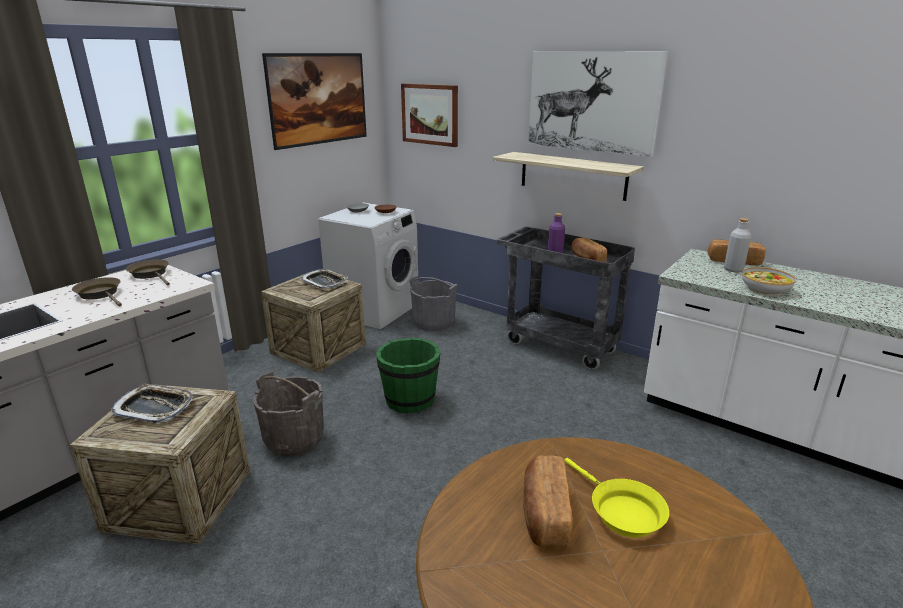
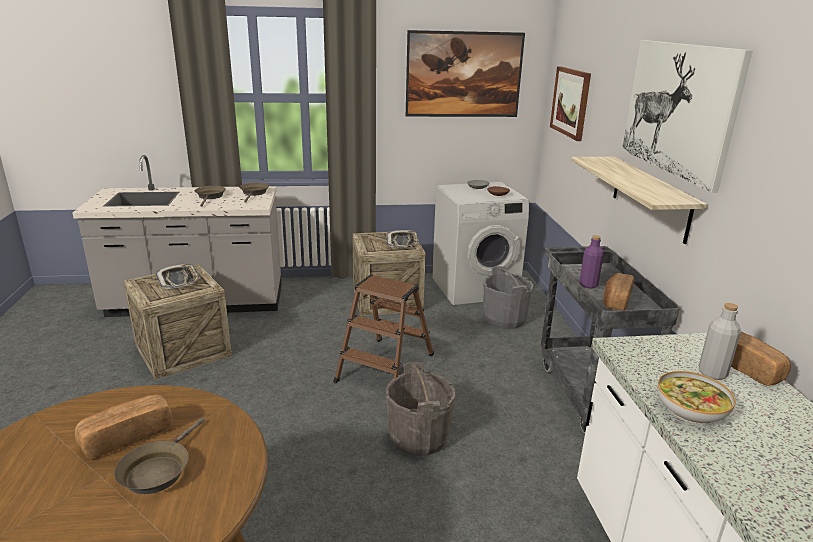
camera: 45 degrees right, 0 degrees up
grey bucket [253,372,324,456] -> grey bucket moved to [386,362,455,456]
green bucket [376,338,440,413] -> brown step ladder [333,274,434,384]
yellow frying pan [564,458,669,538] -> brown frying pan [114,417,205,494]

